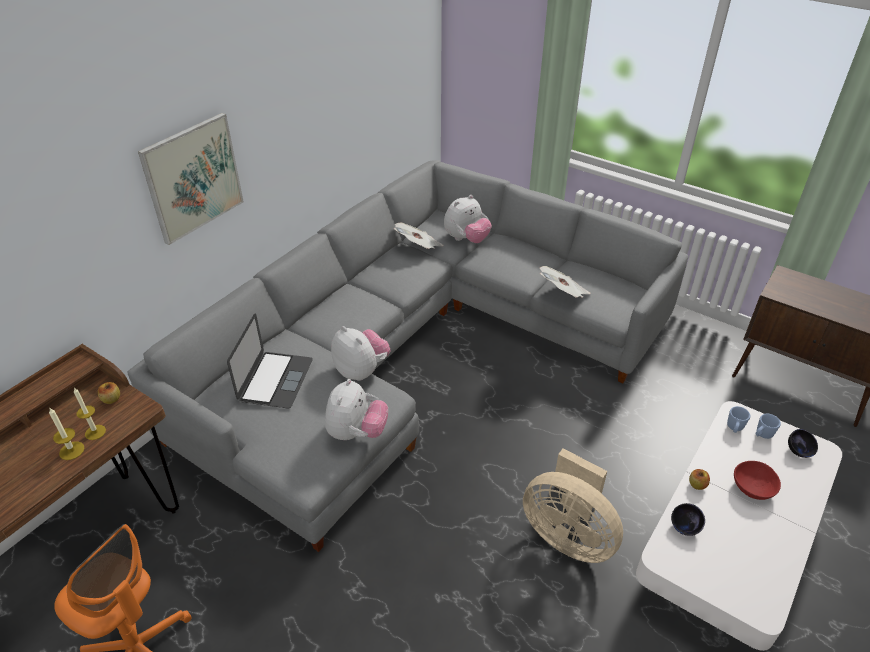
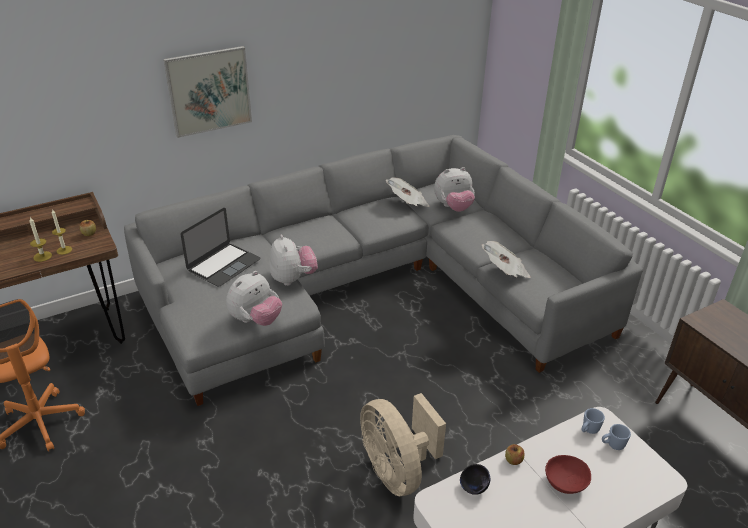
camera: 25 degrees right, 5 degrees down
black bowl [788,429,818,458] -> none

